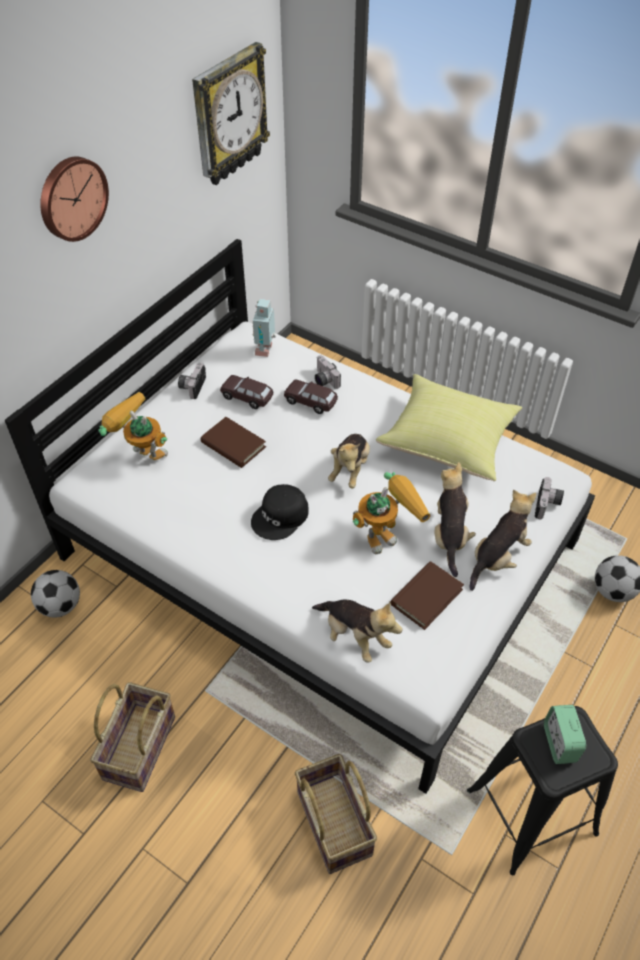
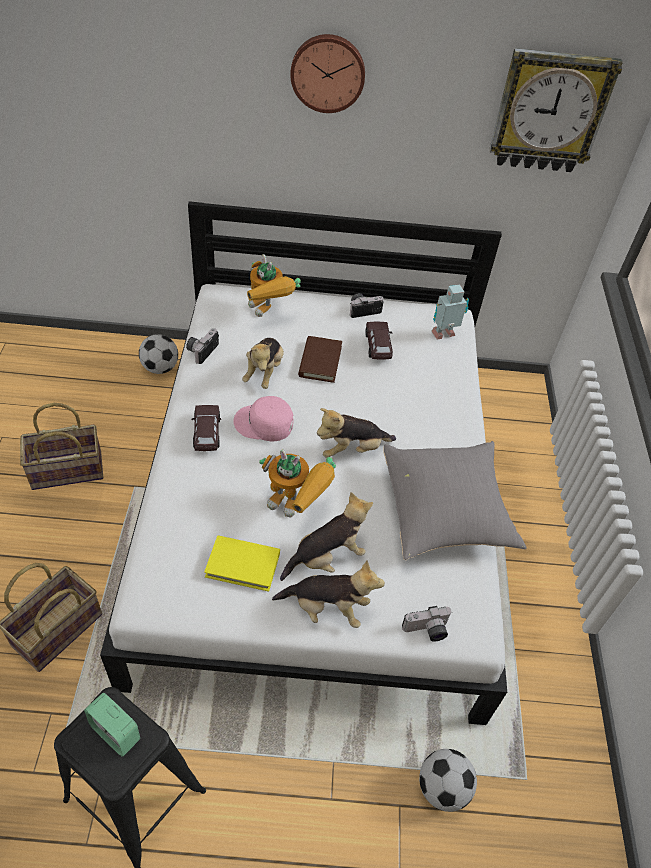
camera: 55 degrees right, 0 degrees up
toy robot [98,392,168,460] -> toy robot turned 150 degrees clockwise [247,254,301,317]
black cap [251,484,309,540] -> pink cap [233,396,294,441]
brown toy car [284,380,338,414] -> brown toy car moved to [191,405,221,451]
plush toy [312,599,402,663] -> plush toy moved to [242,338,284,389]
camera [315,355,341,389] -> camera moved to [186,328,219,364]
yellow pillow [376,374,522,481] -> grey pillow [383,441,527,560]
brown book [391,561,464,630] -> yellow book [204,535,280,592]
alarm clock [544,705,586,764] -> alarm clock turned 105 degrees counterclockwise [84,693,140,757]

